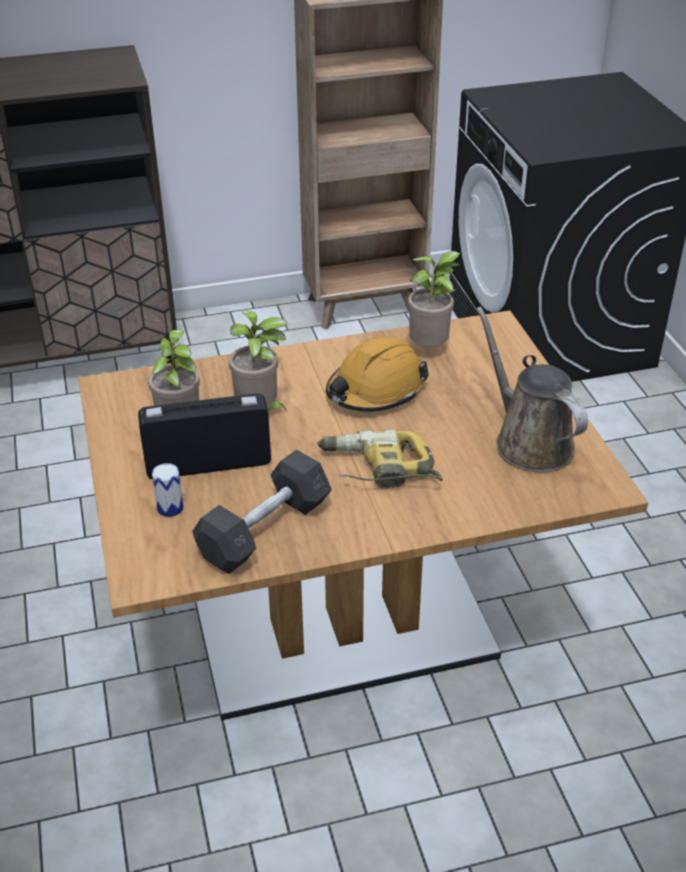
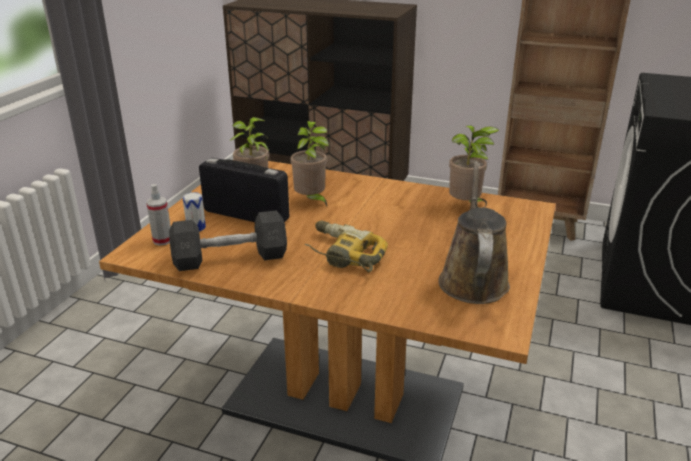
camera: 35 degrees right, 10 degrees down
orange hard hat [326,337,429,412] -> none
none -> spray bottle [146,184,171,246]

